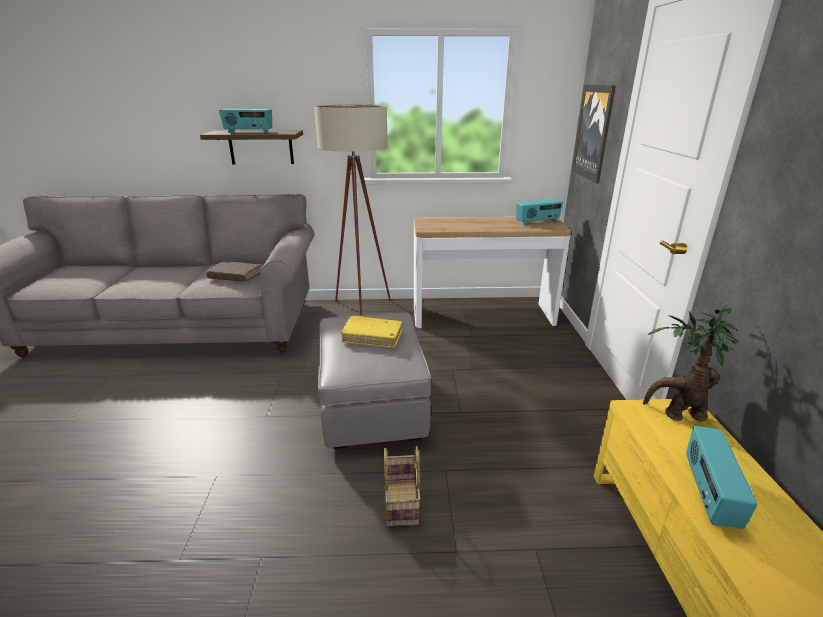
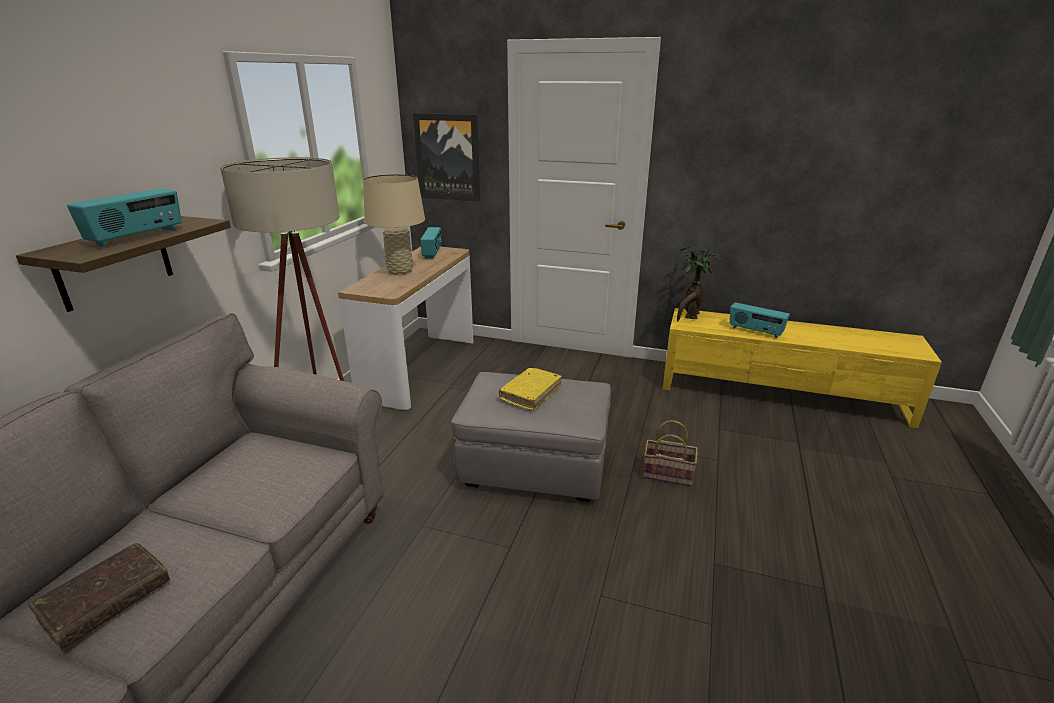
camera: 70 degrees left, 0 degrees up
brown book [206,261,261,282] -> brown book moved to [28,543,170,649]
none -> beige table lamp [364,174,425,275]

